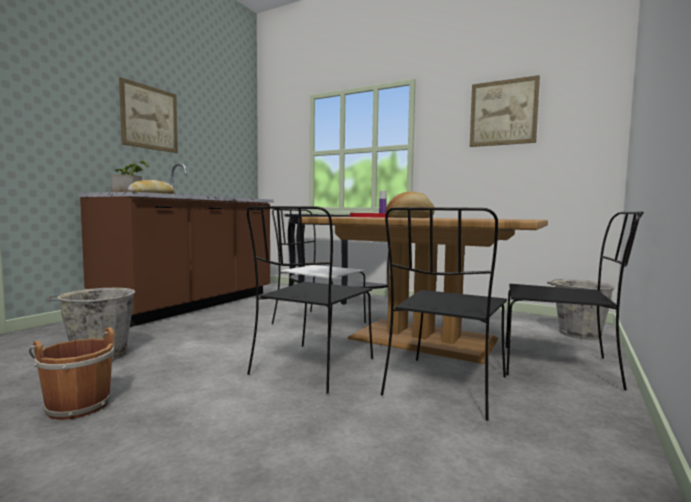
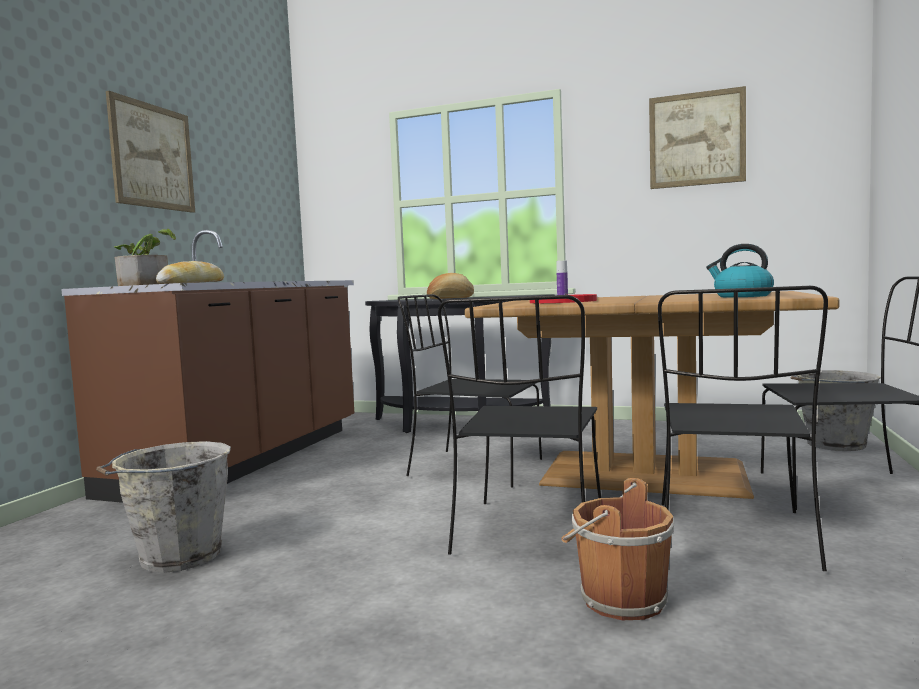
camera: 10 degrees left, 0 degrees up
brown bucket [29,327,114,420] -> brown bucket moved to [562,478,674,620]
white chair [272,209,366,337] -> black chair [398,294,542,487]
bread [386,192,435,218] -> bread moved to [427,273,474,299]
none -> kettle [706,244,774,297]

